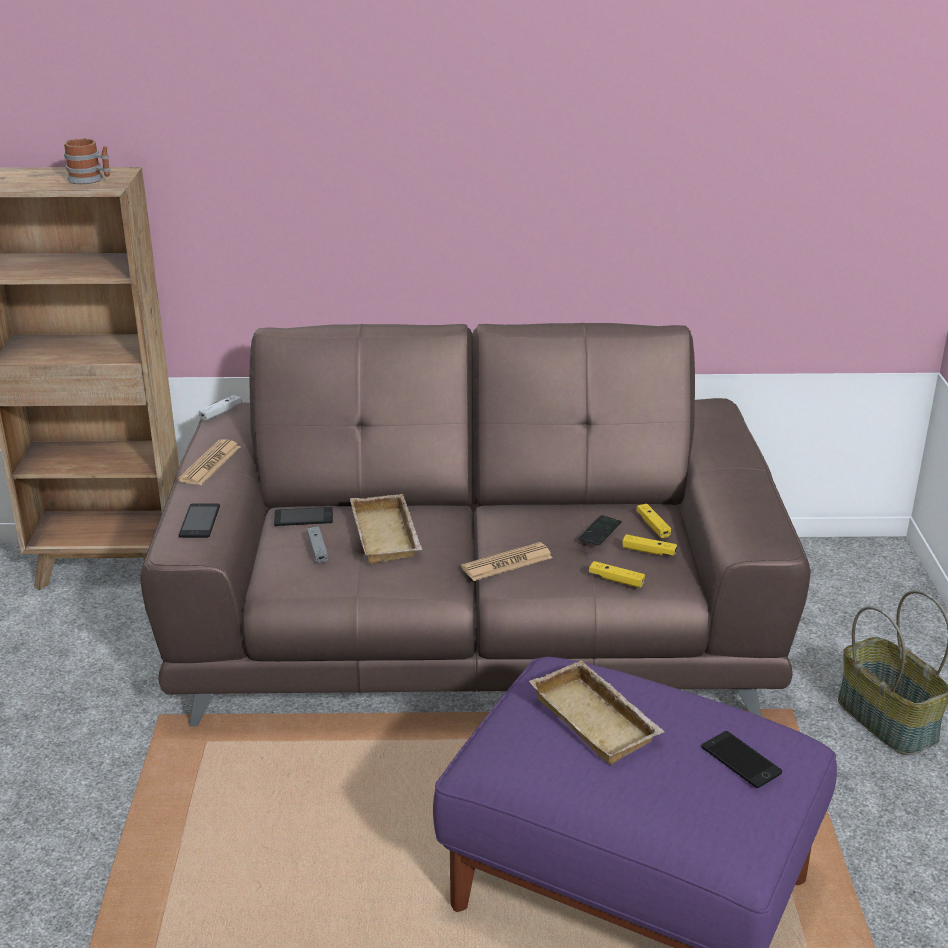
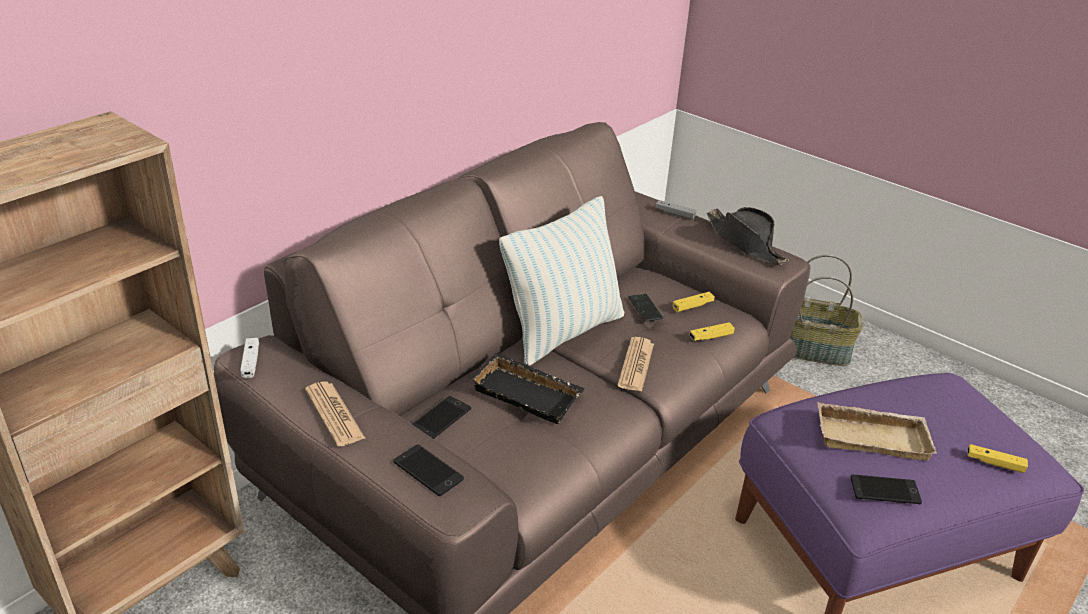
camera: 50 degrees left, 5 degrees up
mug [64,138,111,184] -> none
grey game controller [307,527,328,563] -> grey game controller moved to [655,200,697,220]
beige tray [350,494,423,564] -> black tray [469,353,585,424]
yellow game controller [636,504,671,538] -> yellow game controller moved to [967,444,1028,473]
phone [702,731,782,788] -> phone moved to [850,474,922,504]
none -> pillow [499,196,624,366]
none -> black hat [707,207,789,265]

